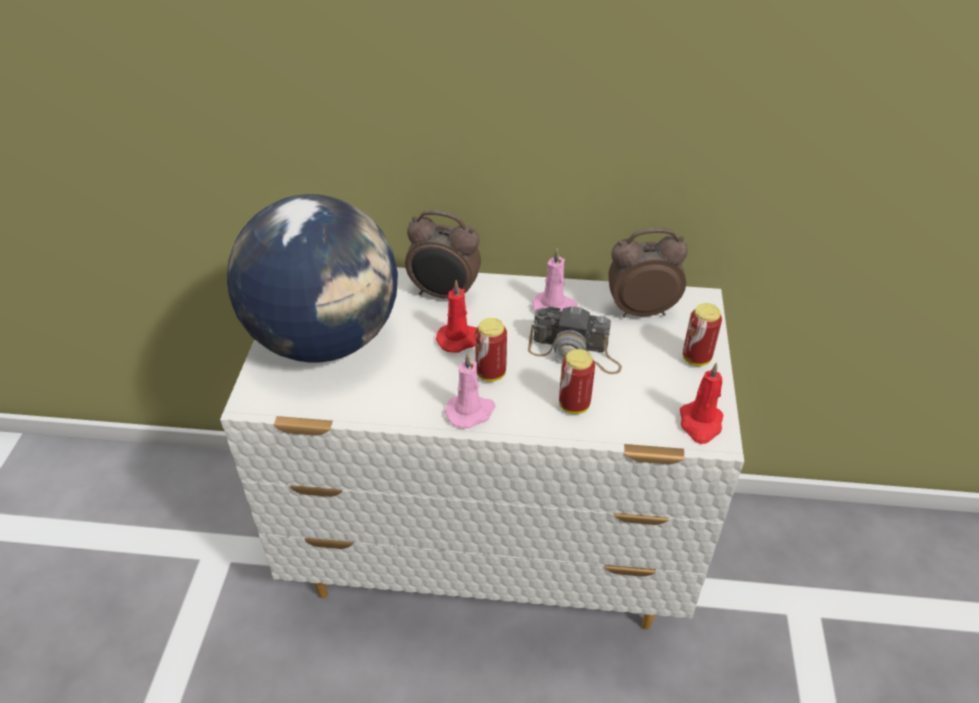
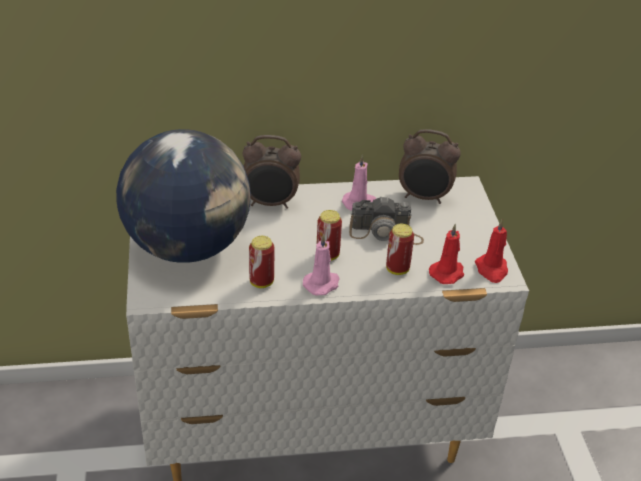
camera: 15 degrees left, 5 degrees down
red candle [436,280,477,353] -> red candle moved to [429,224,464,284]
alarm clock [608,228,688,318] -> alarm clock turned 150 degrees counterclockwise [399,129,461,204]
can [683,303,722,366] -> can moved to [249,236,274,288]

